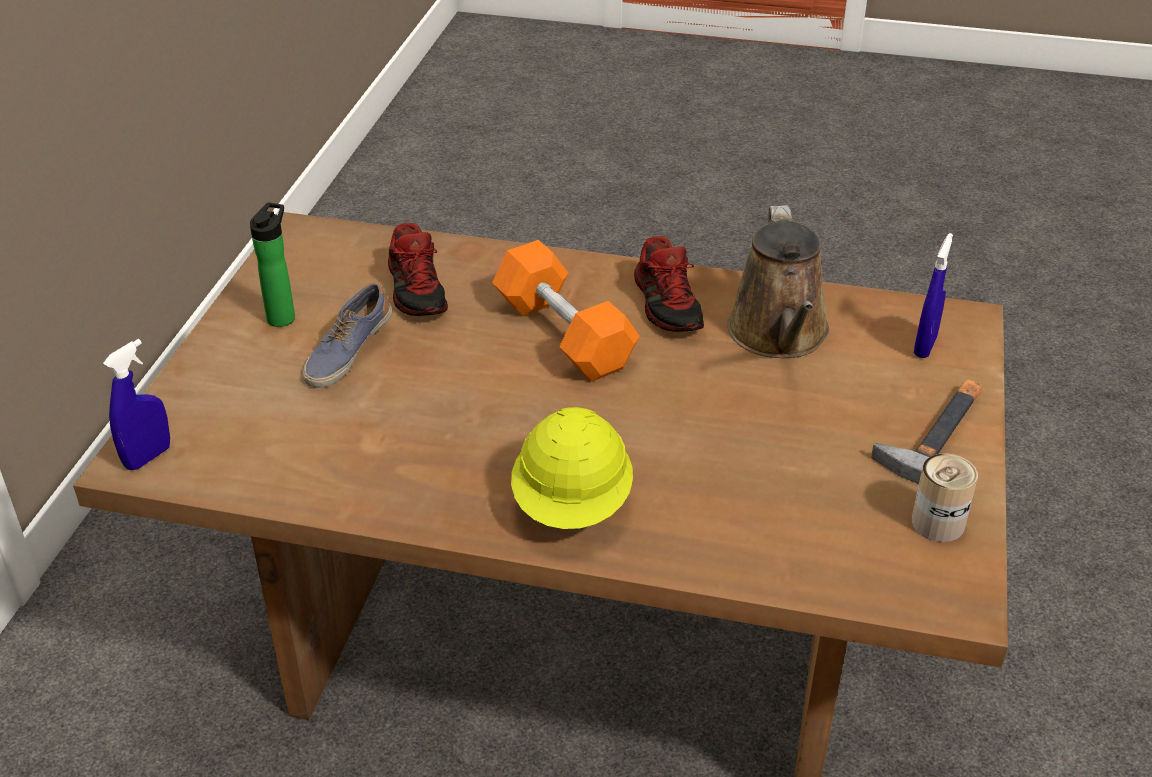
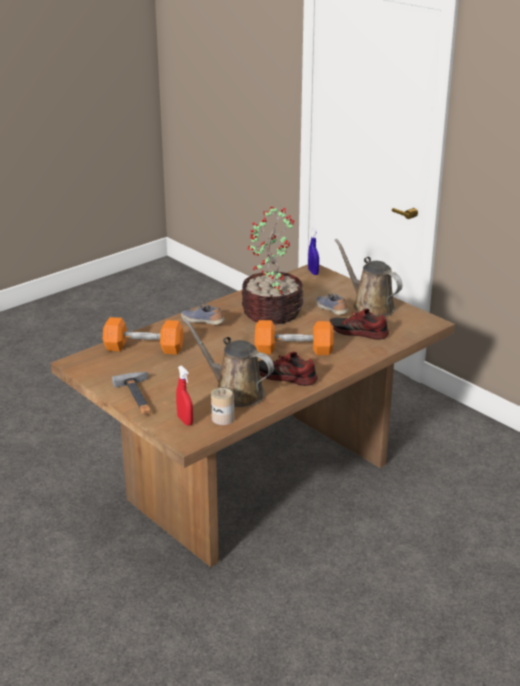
camera: 125 degrees right, 10 degrees down
bottle [250,202,295,327] -> brown watering can [335,239,402,317]
yellow hard hat [511,407,633,529] -> shoe [181,304,225,325]
can [912,453,978,542] -> can moved to [211,387,234,425]
blue spray bottle [914,233,953,358] -> red spray bottle [176,365,193,426]
none -> orange dumbbell [103,317,184,355]
none -> potted plant [242,206,303,325]

